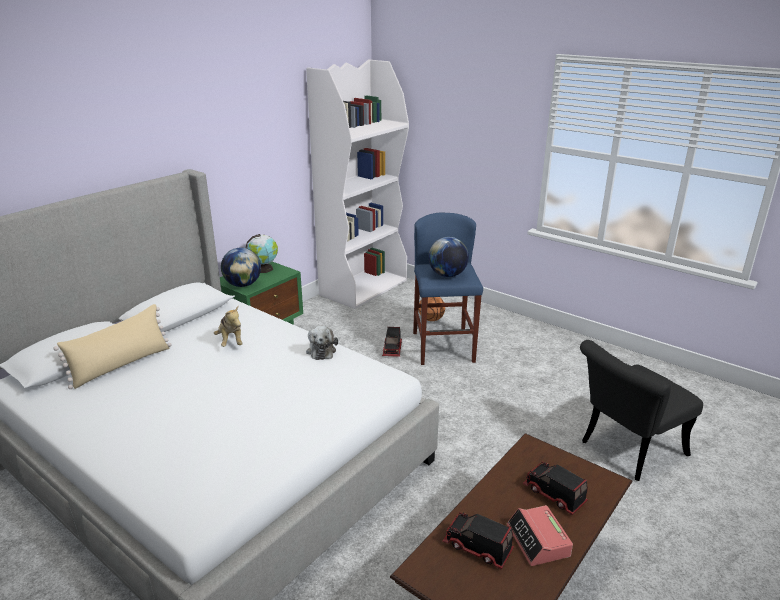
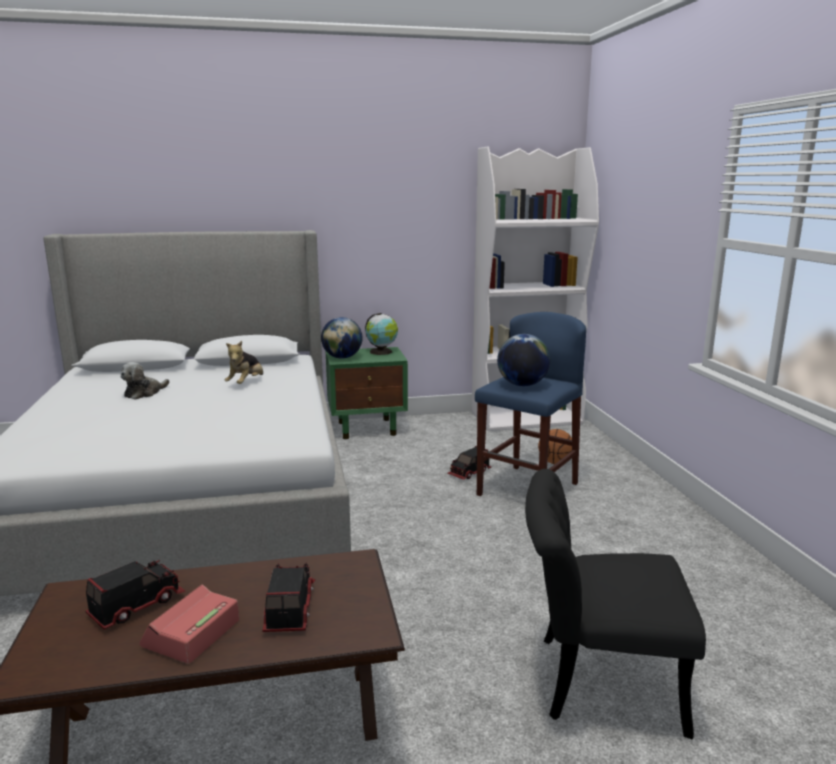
camera: 40 degrees right, 10 degrees down
beige pillow [53,304,172,389] -> none
plush toy [306,326,338,360] -> plush toy moved to [121,362,169,399]
toy truck [442,512,514,570] -> toy truck turned 60 degrees clockwise [85,560,185,630]

